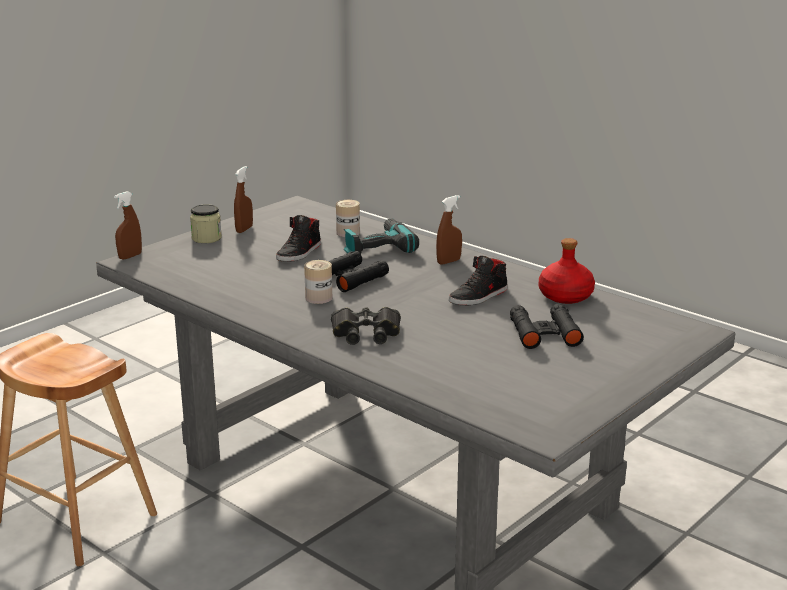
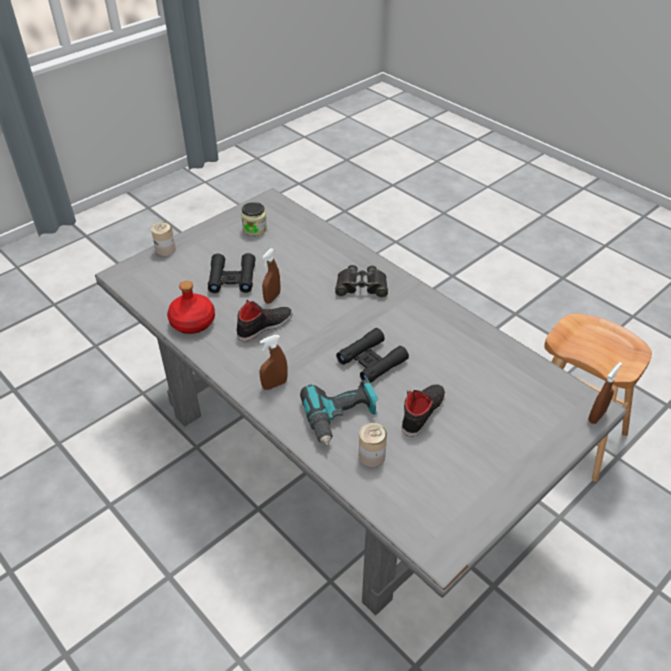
camera: 175 degrees left, 20 degrees up
jar [190,205,222,243] -> jar moved to [241,202,267,236]
brown spray bottle [234,166,253,233] -> brown spray bottle moved to [262,248,281,304]
can [304,260,332,304] -> can moved to [151,222,176,256]

